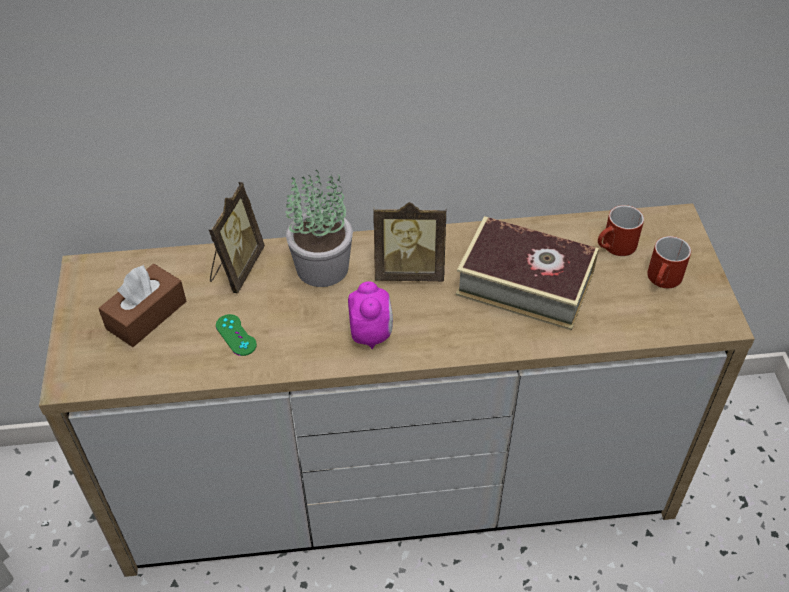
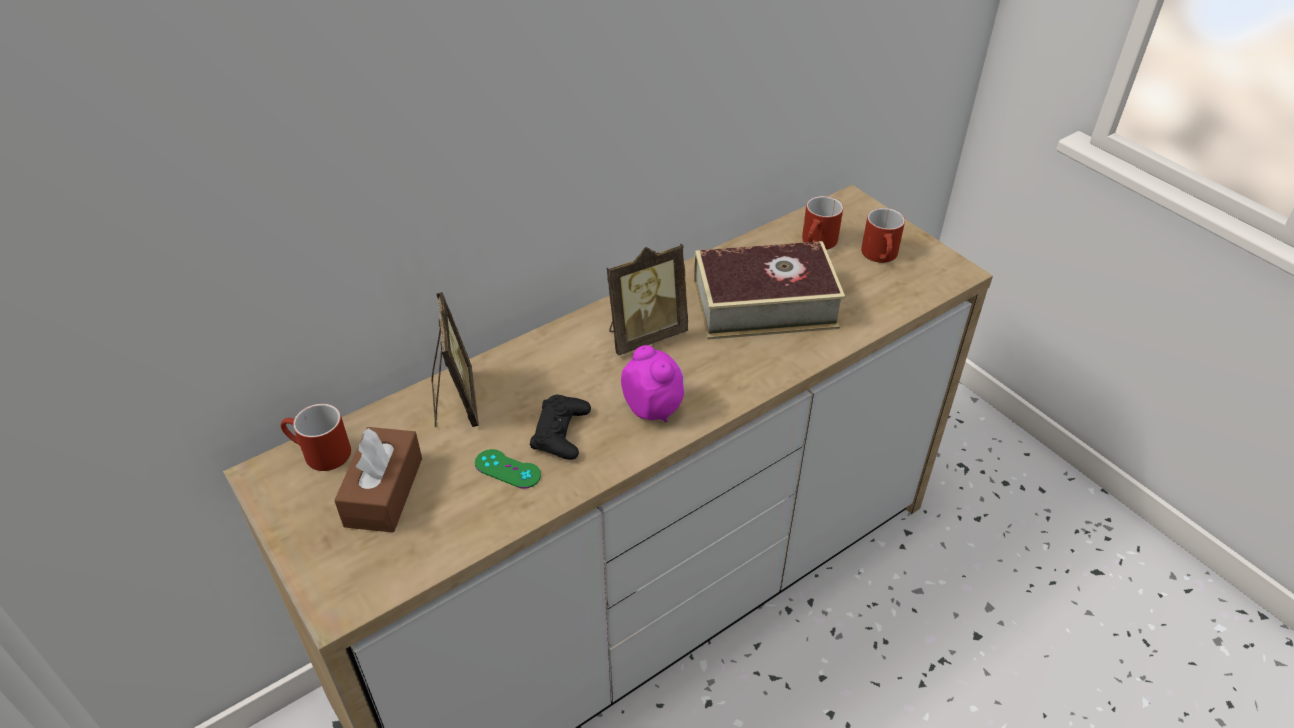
camera: 30 degrees left, 5 degrees down
potted plant [285,170,353,287] -> none
none -> red mug [281,404,351,471]
none -> black game controller [530,395,591,460]

